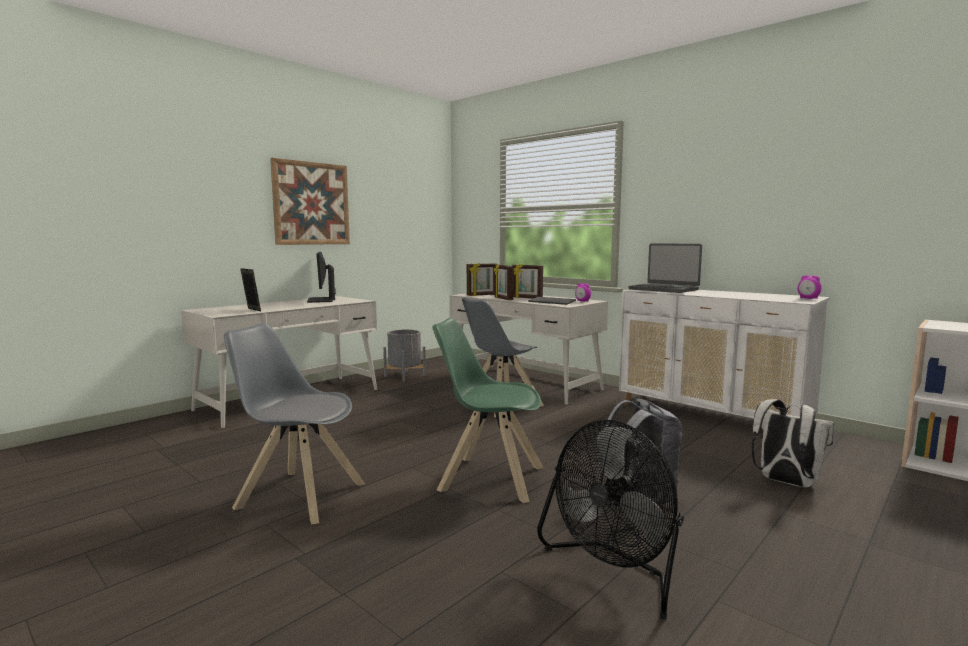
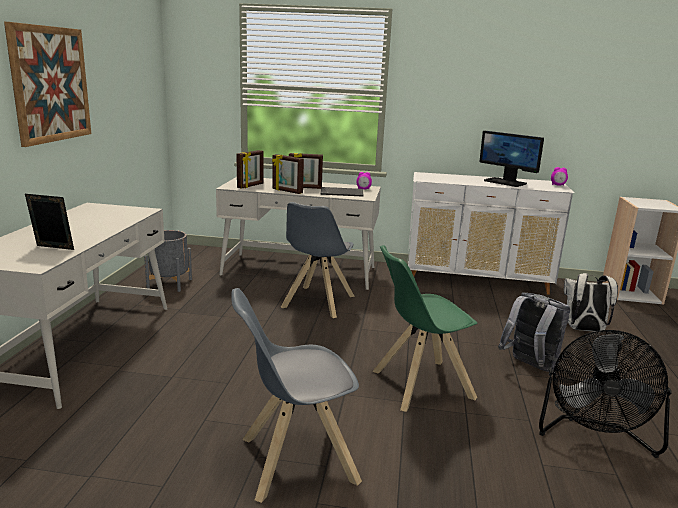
camera: 35 degrees left, 10 degrees up
monitor [307,252,336,303] -> monitor moved to [480,131,544,187]
laptop [628,243,702,293] -> none

